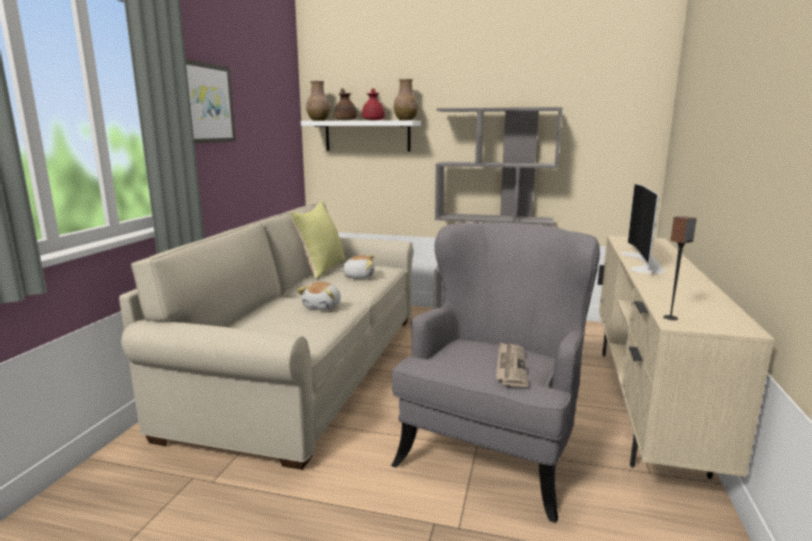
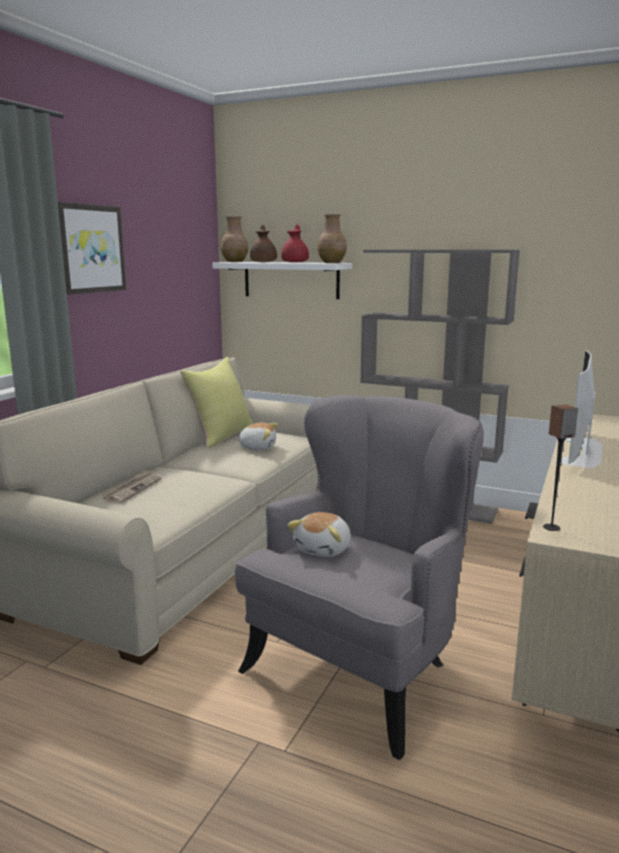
camera: 10 degrees right, 0 degrees up
plush toy [297,282,341,310] -> plush toy moved to [287,512,351,557]
newspaper [496,342,528,387] -> newspaper moved to [101,470,162,503]

